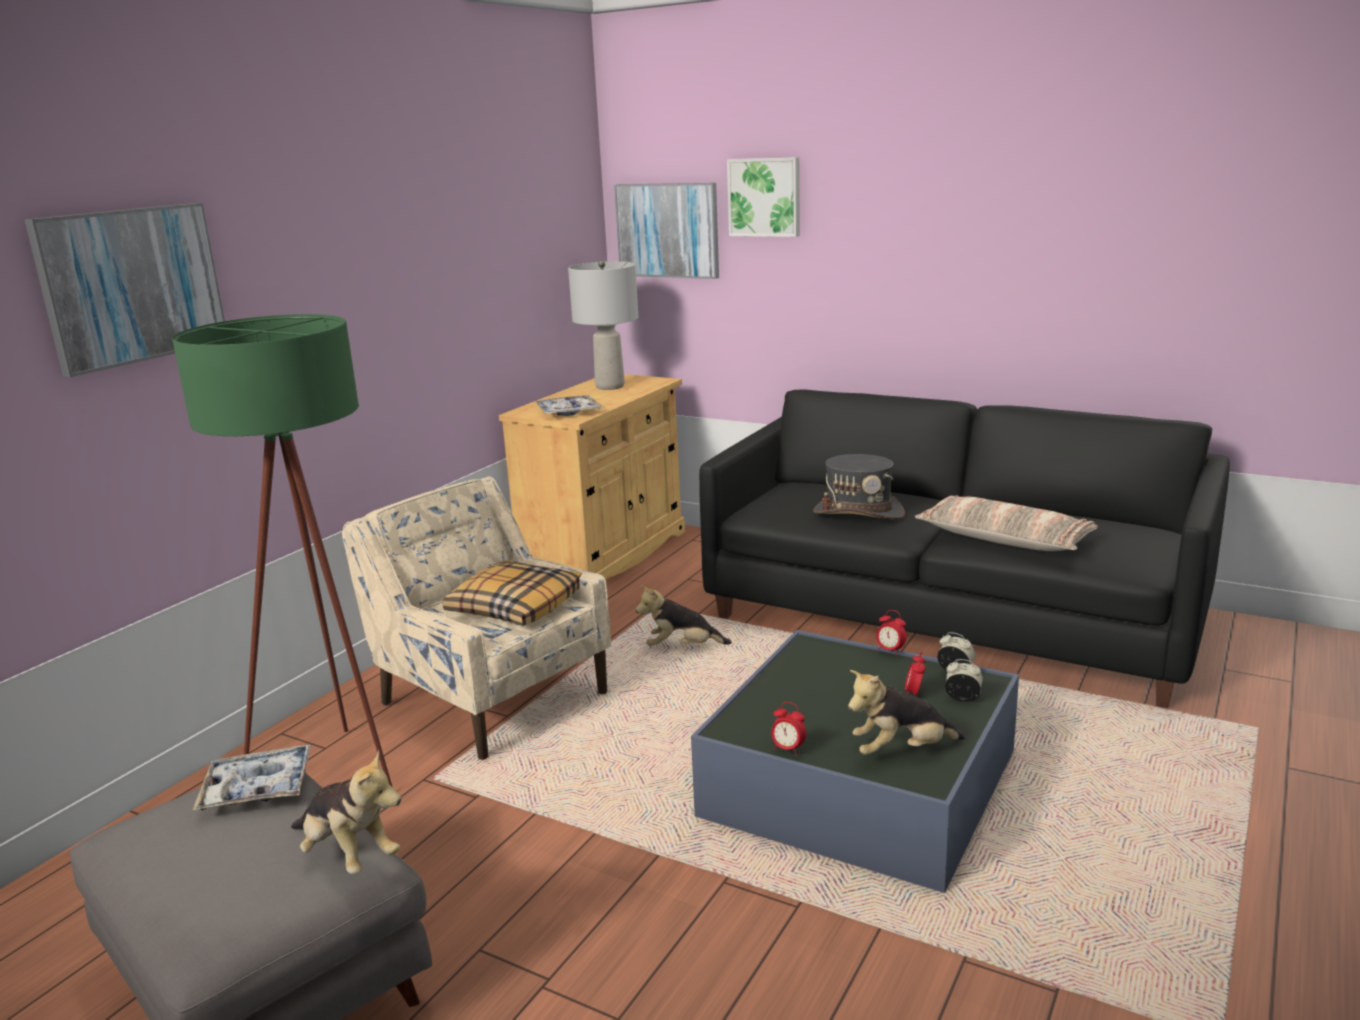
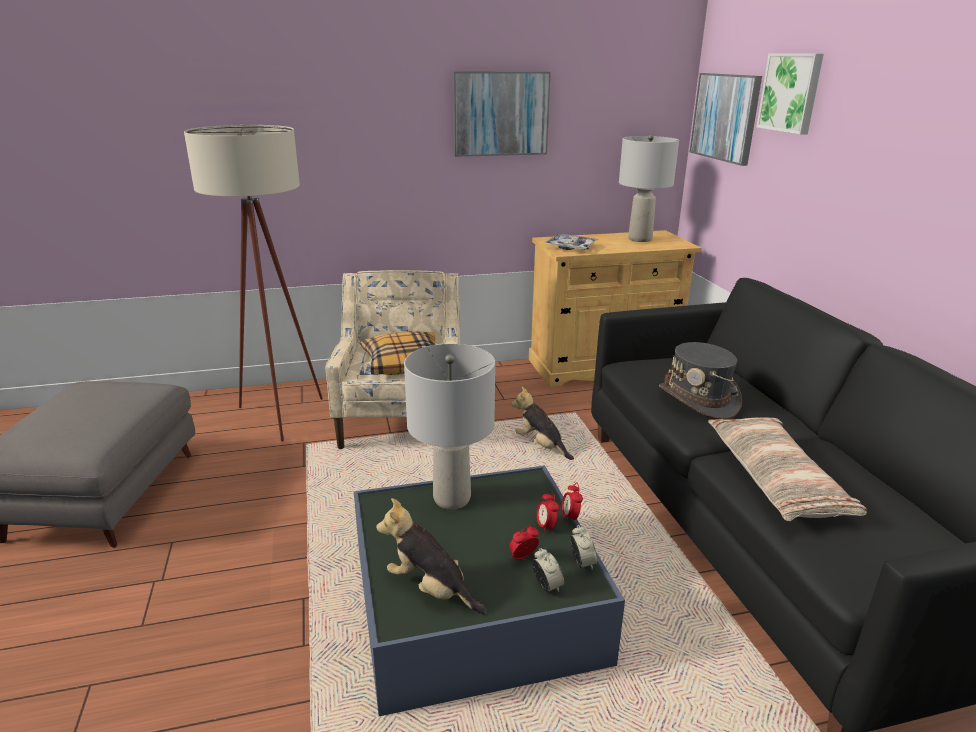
camera: 45 degrees right, 5 degrees up
picture [24,203,225,377] -> picture moved to [453,71,551,157]
green floor lamp [172,314,393,788] -> beige floor lamp [184,125,323,441]
tray [193,745,311,810] -> none
plush toy [291,749,401,874] -> none
alarm clock [771,702,806,756] -> alarm clock moved to [536,491,559,534]
none -> grey table lamp [404,344,495,510]

